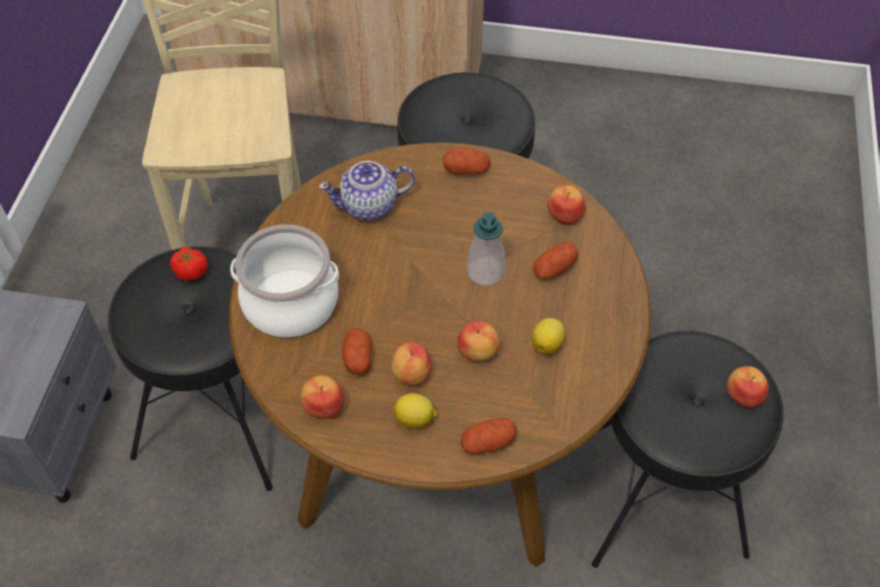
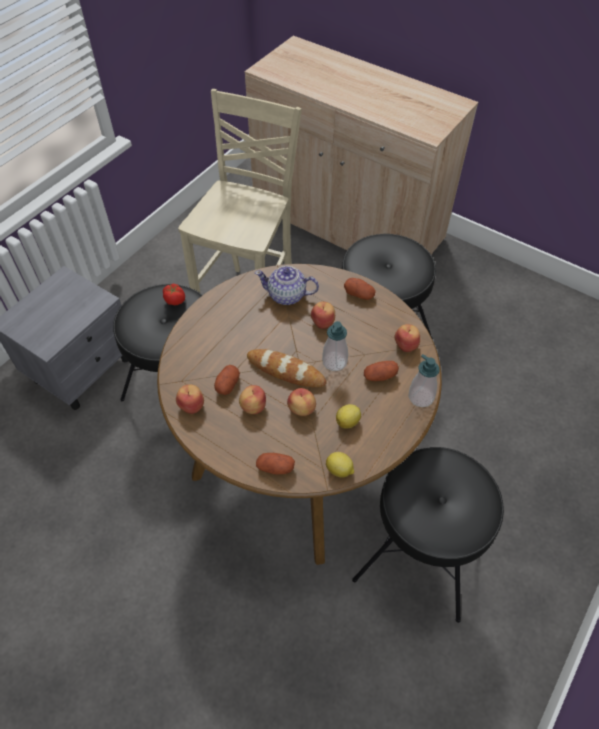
camera: 25 degrees right, 0 degrees up
cooking pot [230,224,339,337] -> none
lemon [394,393,437,428] -> lemon moved to [326,452,354,477]
apple [727,366,769,408] -> apple moved to [311,302,335,329]
none -> bread [247,349,326,387]
none -> soap dispenser [409,354,440,407]

